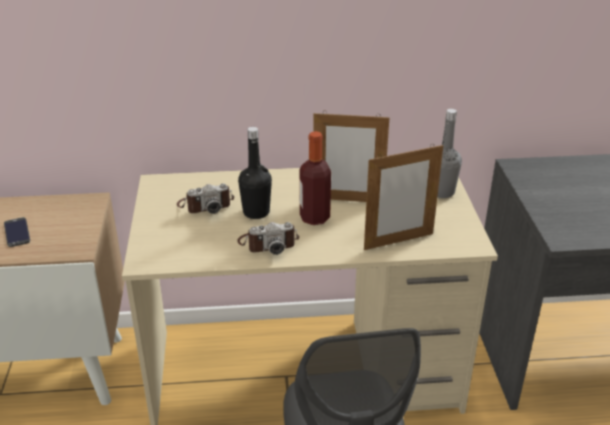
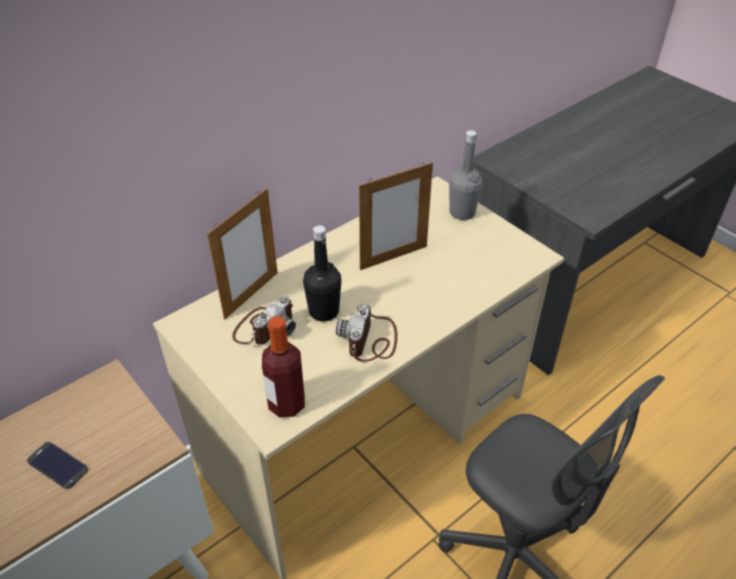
camera: 35 degrees left, 10 degrees up
camera [237,222,299,255] -> camera turned 150 degrees clockwise [336,303,398,362]
bottle [300,131,331,225] -> bottle moved to [262,316,305,418]
picture frame [364,145,443,250] -> picture frame moved to [207,188,278,319]

